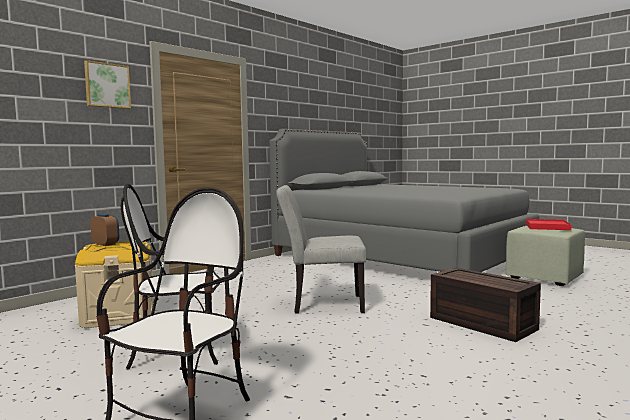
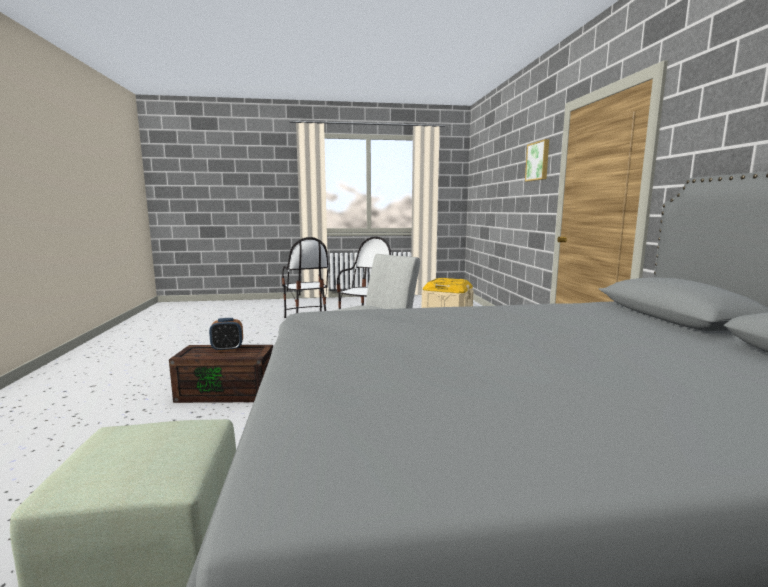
camera: 130 degrees right, 5 degrees up
alarm clock [91,214,119,246] -> alarm clock moved to [209,318,243,352]
red tray [526,219,571,230] -> none

